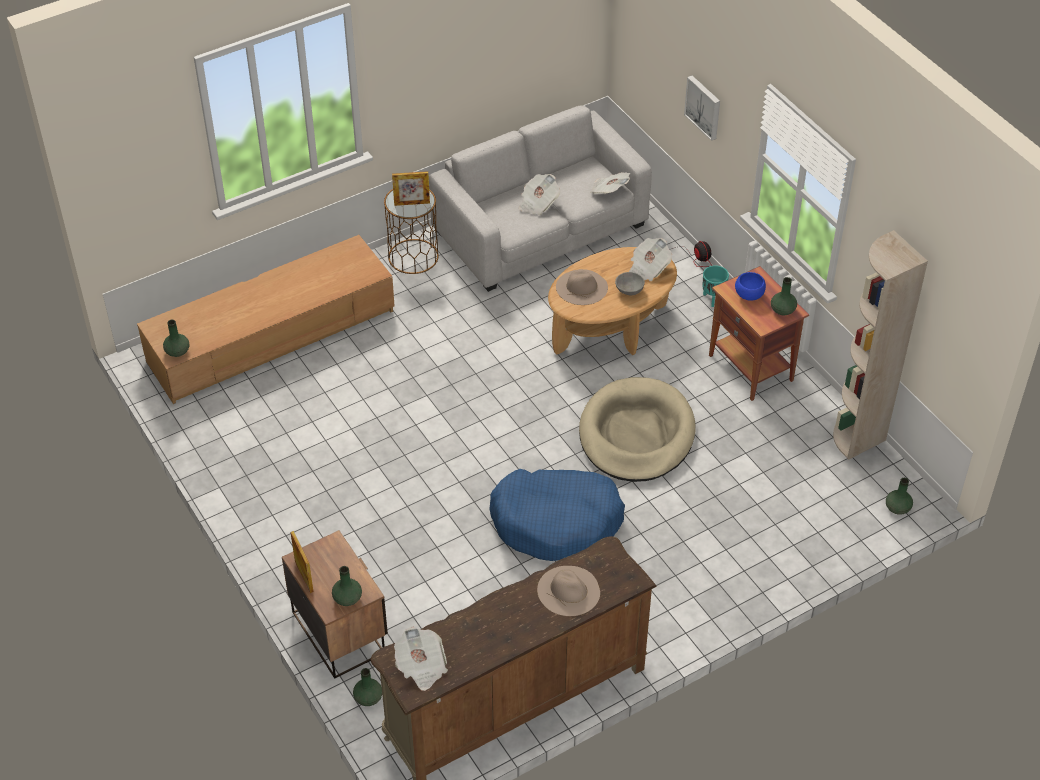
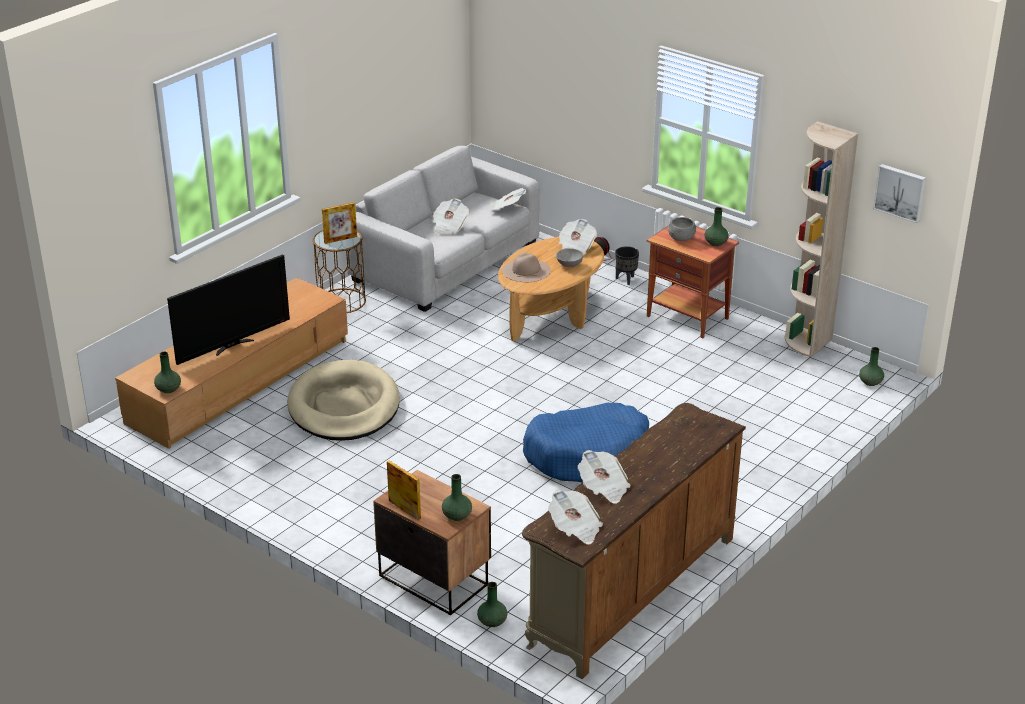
camera: 20 degrees left, 15 degrees down
beige hat [537,566,600,616] -> none
beige dog bed [579,377,696,482] -> beige dog bed moved to [287,360,400,441]
picture [684,75,720,141] -> picture moved to [873,164,926,223]
turquoise planter [702,265,729,307] -> black planter [615,246,639,285]
blue bowl [735,272,766,301] -> grey bowl [668,217,696,241]
none -> television [167,254,290,365]
none -> newspaper [578,450,631,504]

